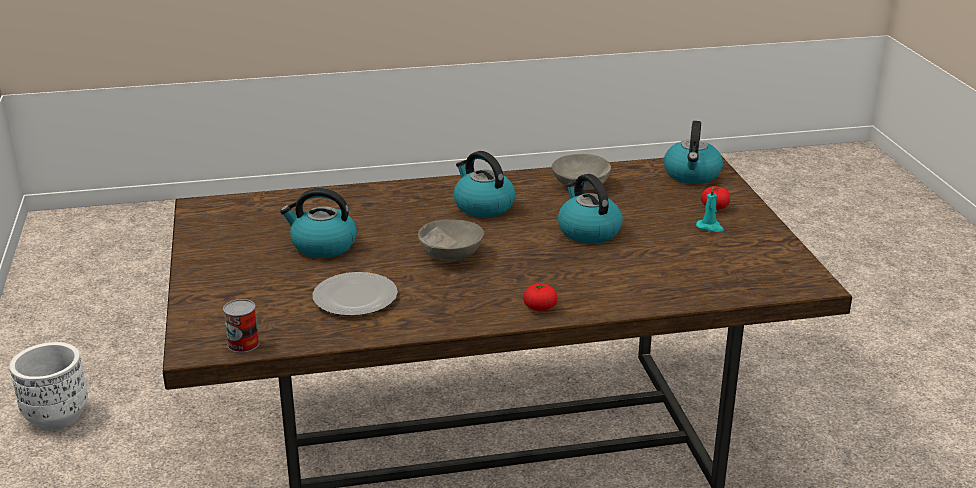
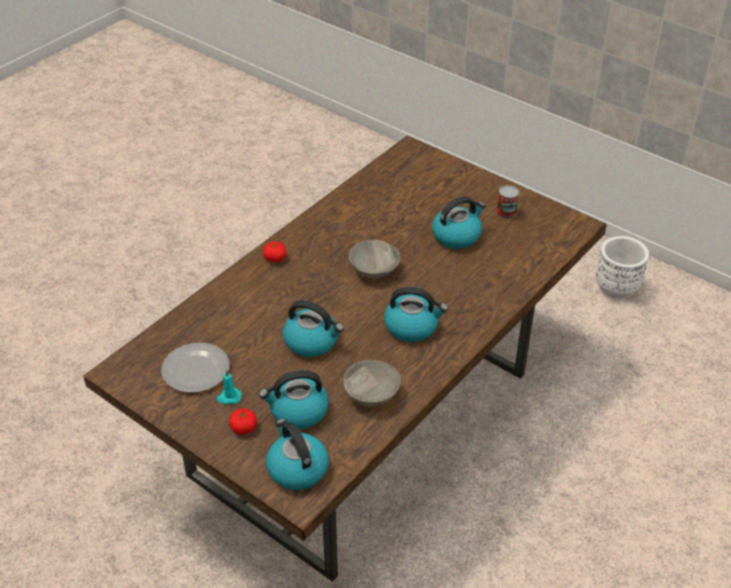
camera: 140 degrees right, 15 degrees up
can [223,299,259,353] -> can moved to [497,185,519,219]
plate [313,272,398,316] -> plate moved to [161,343,229,393]
none -> kettle [259,370,329,429]

